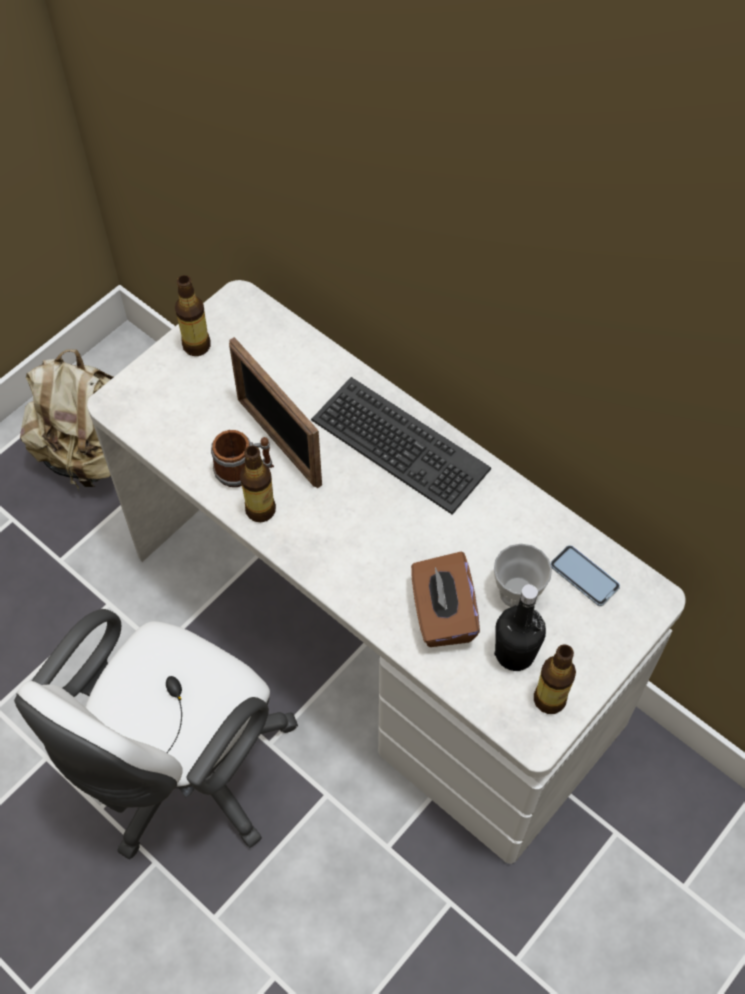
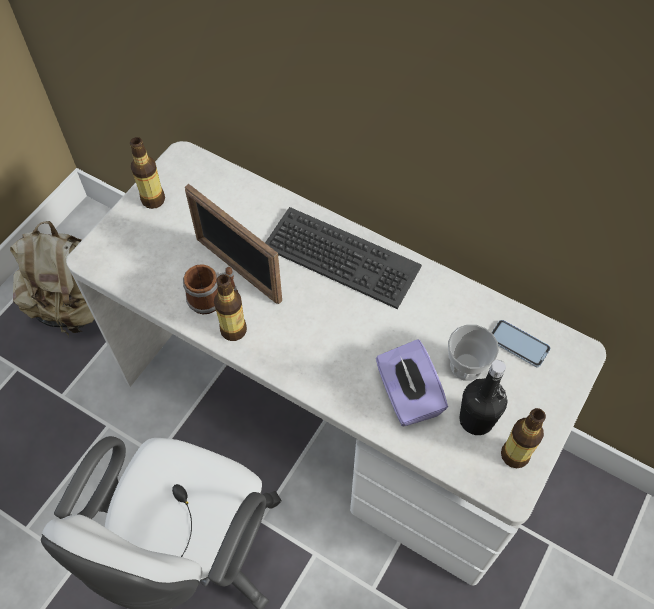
camera: 10 degrees left, 0 degrees up
brown tissue box [411,551,480,647] -> purple tissue box [376,339,448,426]

